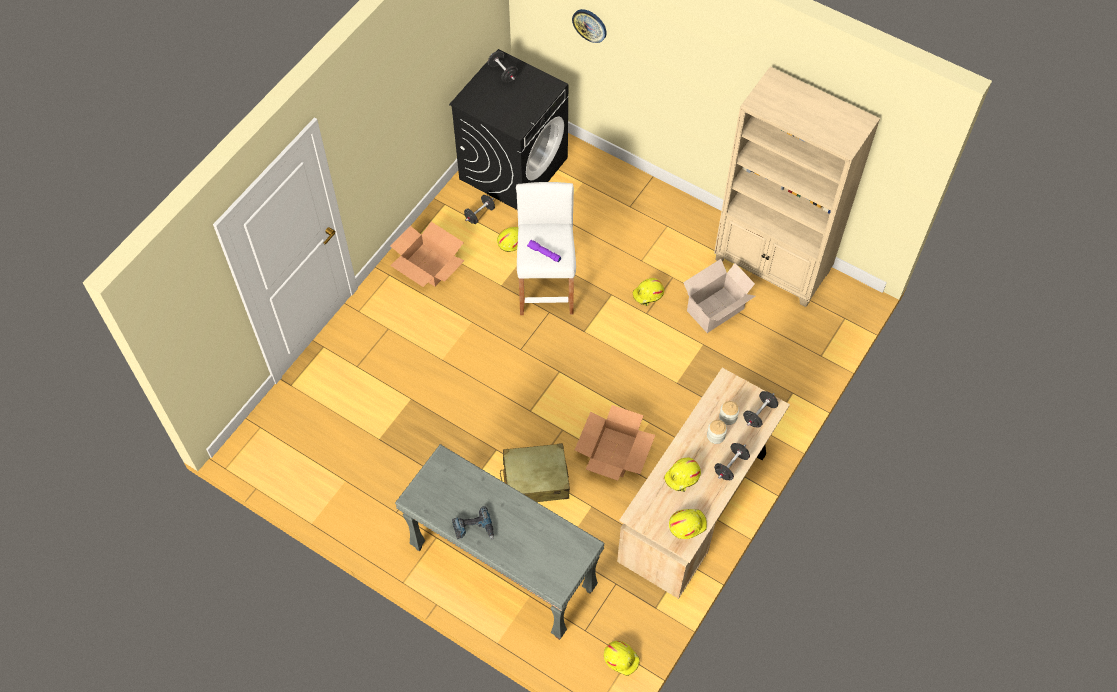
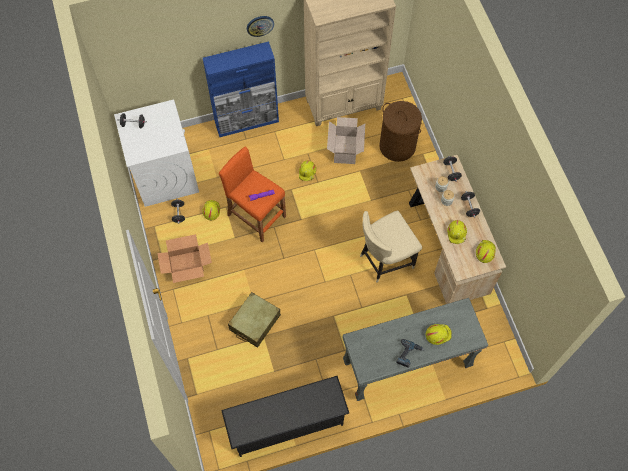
camera: 50 degrees left, 5 degrees up
black washing machine [449,49,568,210] -> white washing machine [114,100,199,207]
beige suitcase [500,443,570,502] -> beige suitcase moved to [228,292,281,348]
white stool [516,182,576,315] -> orange stool [219,147,286,243]
wall clock [572,9,607,43] -> wall clock moved to [247,16,274,37]
cardboard box [575,405,655,481] -> beige chair [360,210,422,283]
yellow hard hat [604,641,640,676] -> yellow hard hat moved to [426,324,452,345]
none -> blue cabinet [203,41,279,137]
none -> black shoe rack [221,376,349,457]
none -> brown laundry basket [379,101,422,162]

